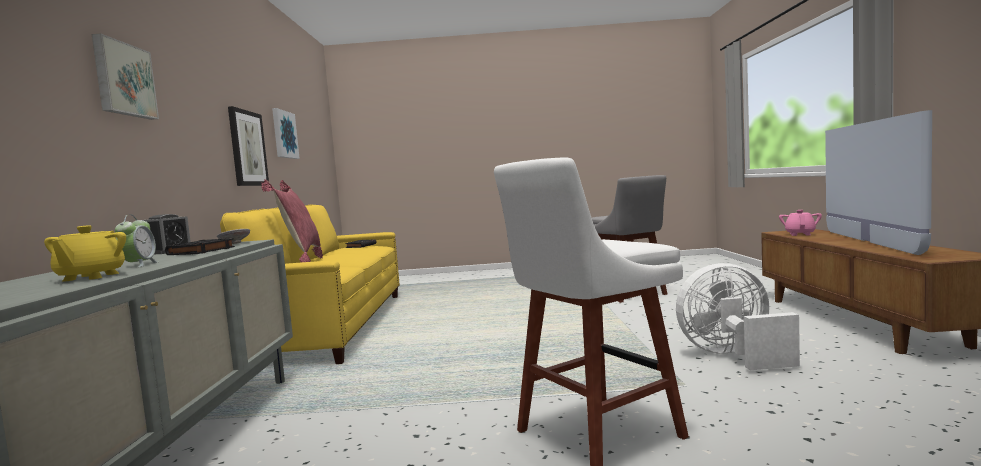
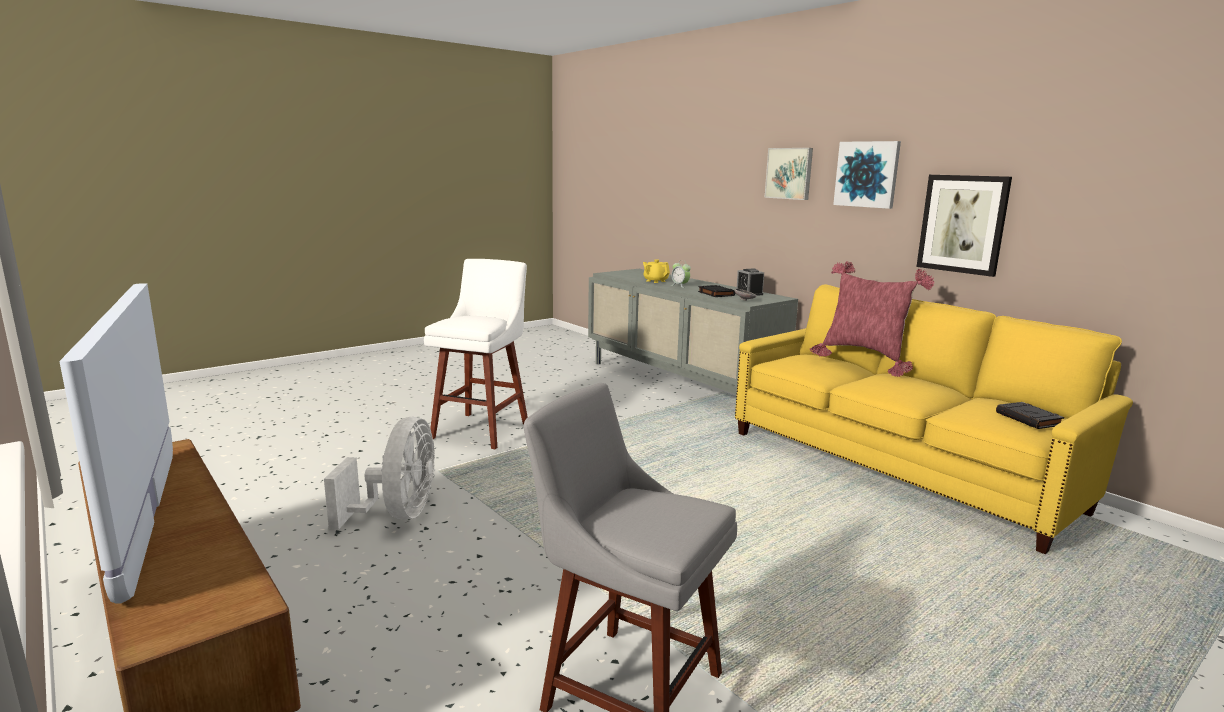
camera: 140 degrees right, 10 degrees up
picture [272,108,300,159] -> picture moved to [833,141,901,209]
white fan [676,263,800,370] -> white fan turned 45 degrees counterclockwise [324,417,435,530]
pink teapot [779,210,822,236] -> none

